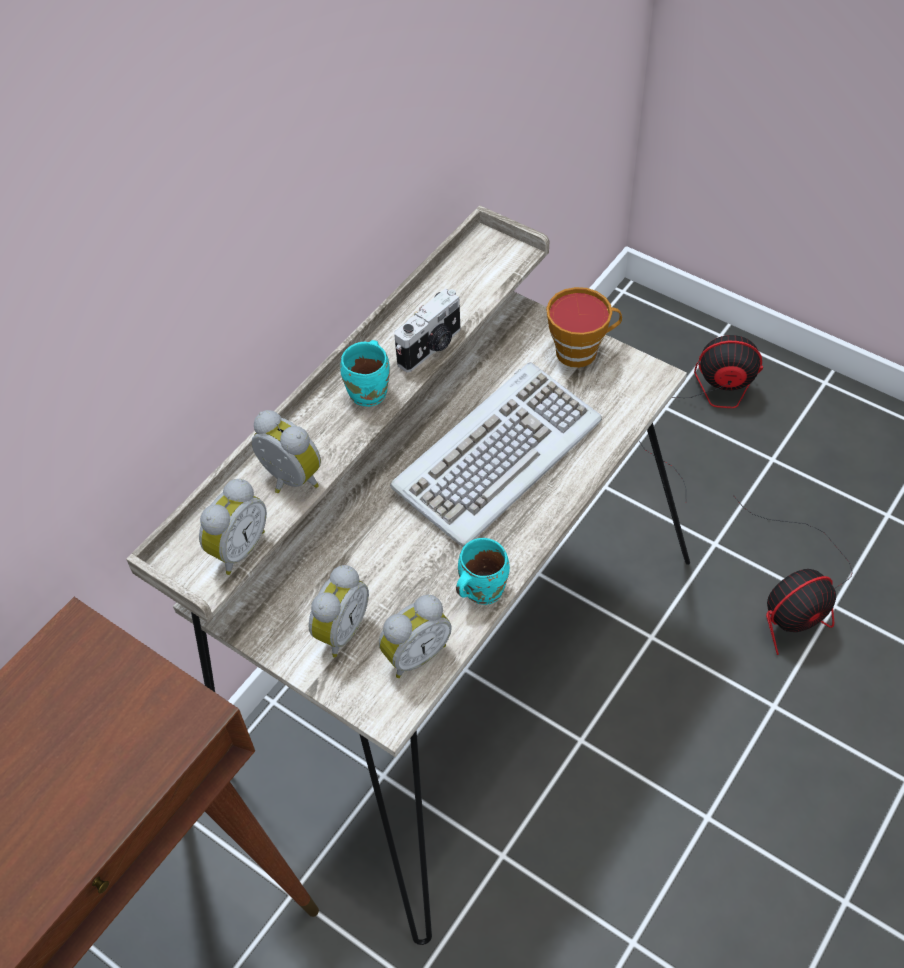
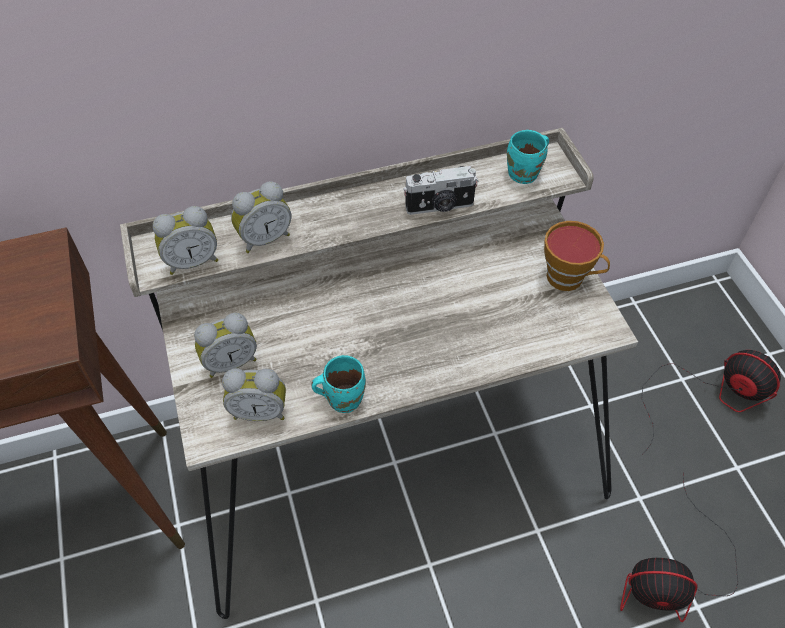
camera: 35 degrees right, 0 degrees up
alarm clock [252,410,321,493] -> alarm clock turned 75 degrees clockwise [231,181,291,253]
turquoise mug [340,340,390,407] -> turquoise mug moved to [507,130,549,184]
keyboard [390,362,602,547] -> none

